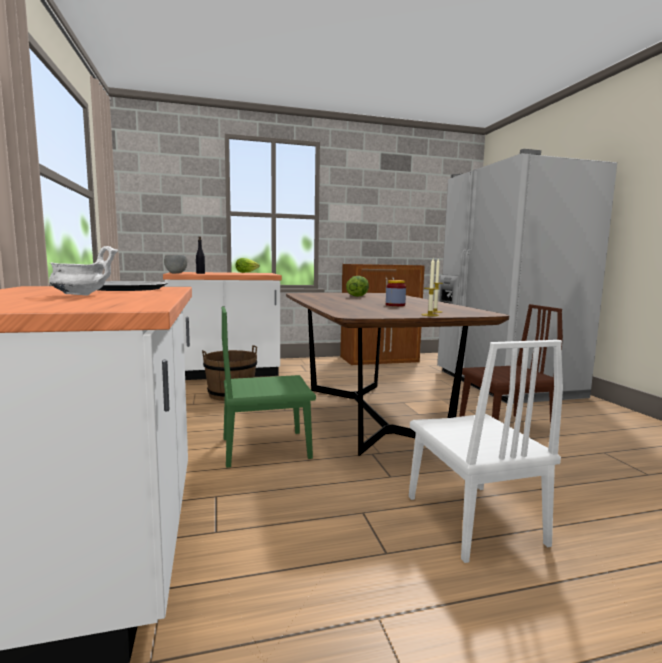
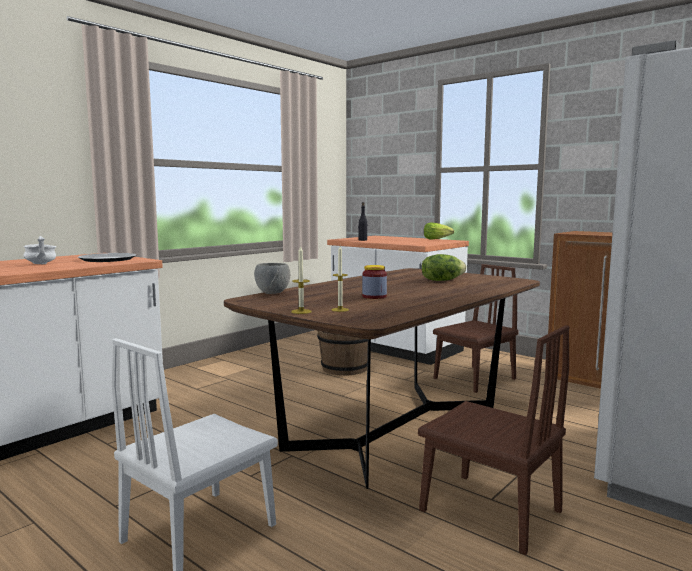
camera: 55 degrees right, 0 degrees up
grey bowl [164,255,187,274] -> grey bowl moved to [254,263,290,294]
green chair [221,307,316,468] -> none
none -> brown chair [433,264,519,393]

